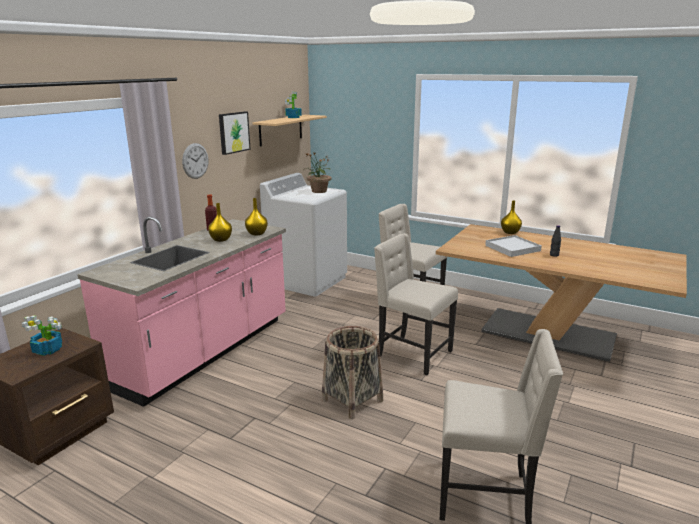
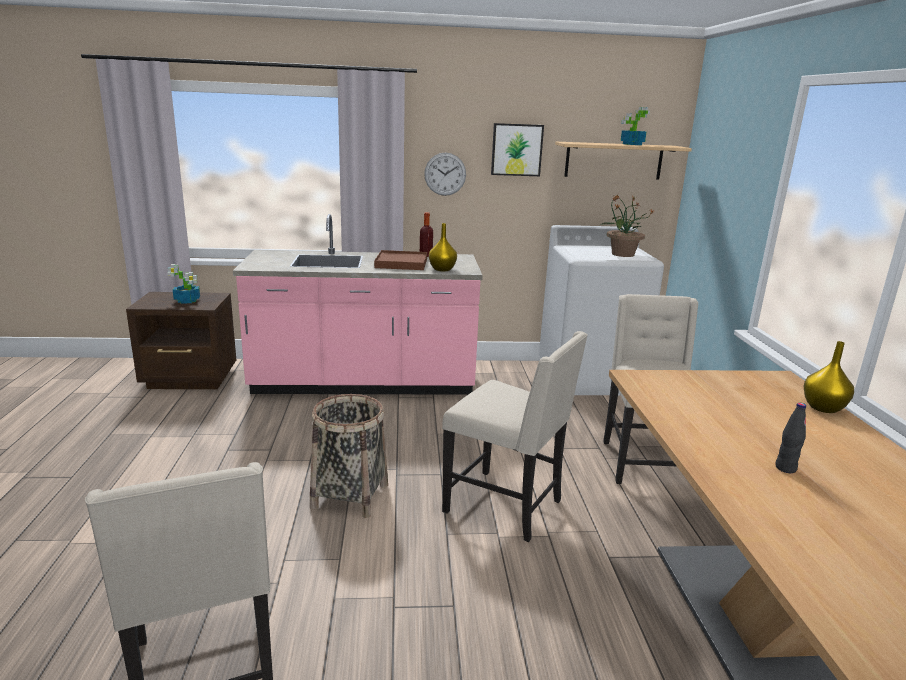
camera: 55 degrees right, 0 degrees up
yellow vase [208,203,232,242] -> brown tray [374,250,427,270]
beige chair [374,233,458,375] -> beige chair turned 120 degrees clockwise [442,331,588,542]
white tray [485,235,542,257] -> none

